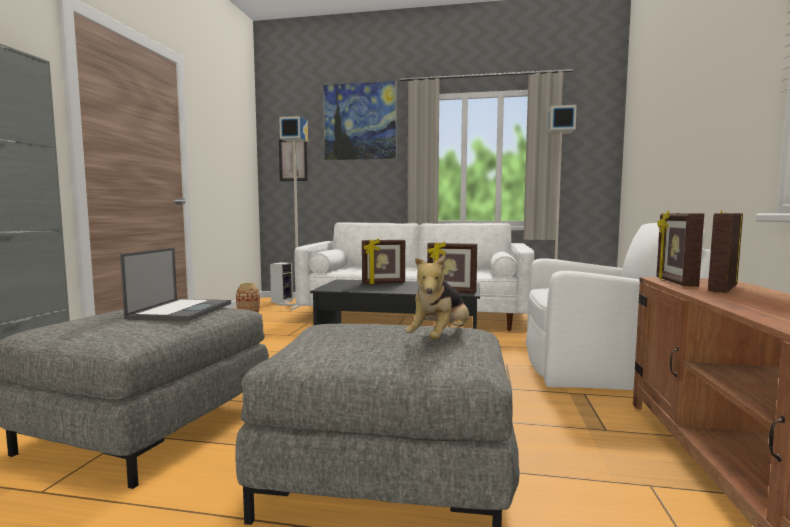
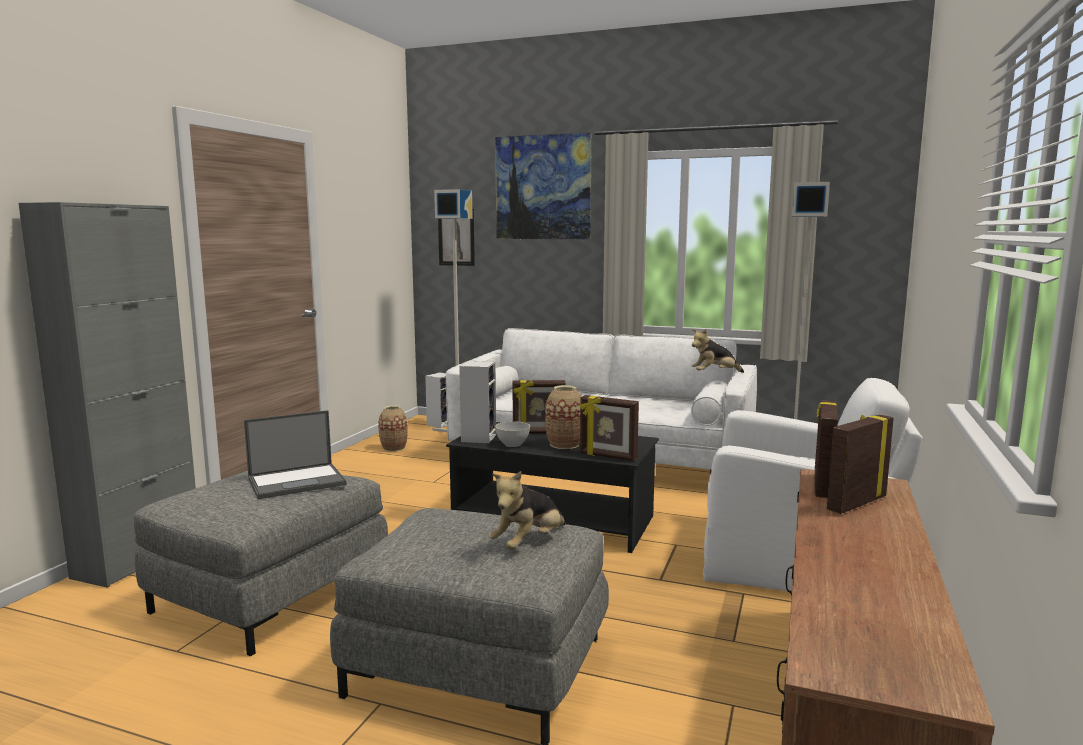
camera: 10 degrees right, 5 degrees up
laptop [120,248,231,321] -> laptop turned 45 degrees clockwise [244,410,347,499]
none -> speaker [459,361,496,443]
none -> grey bowl [495,421,530,447]
none -> vase [545,385,581,449]
none -> plush toy [692,329,744,373]

